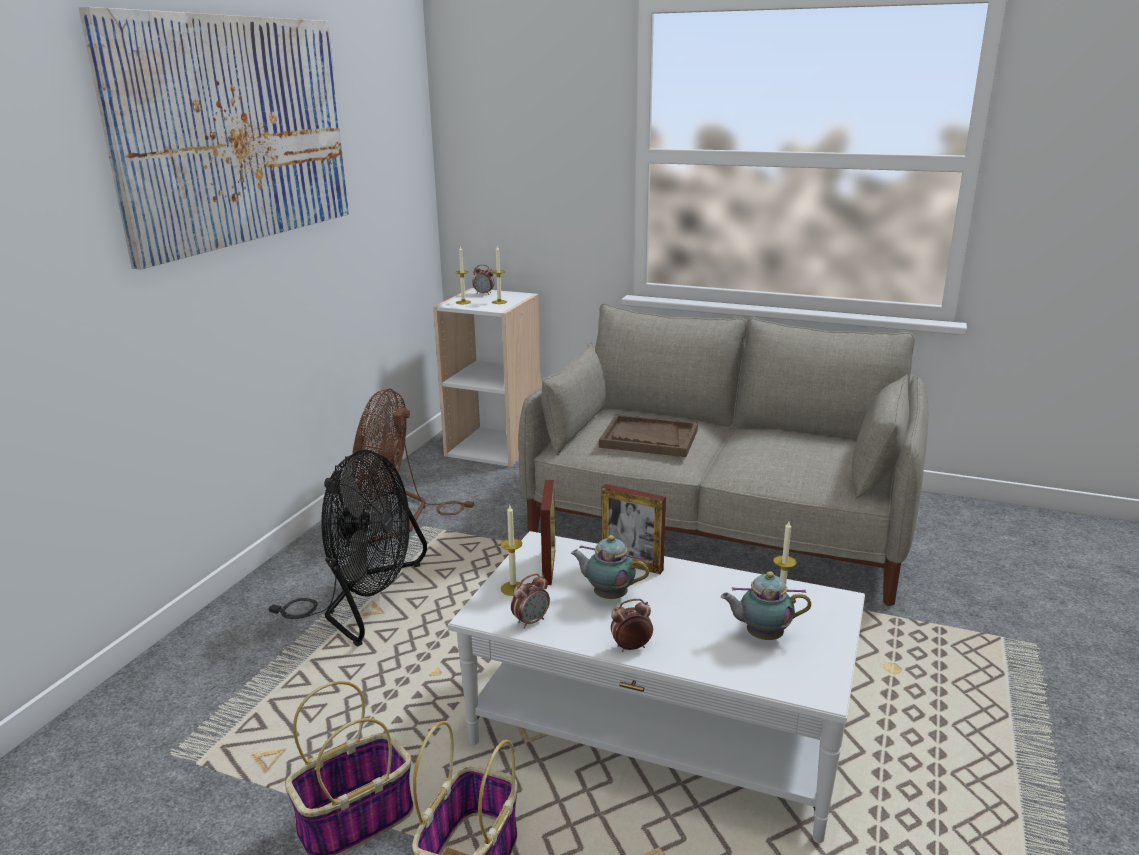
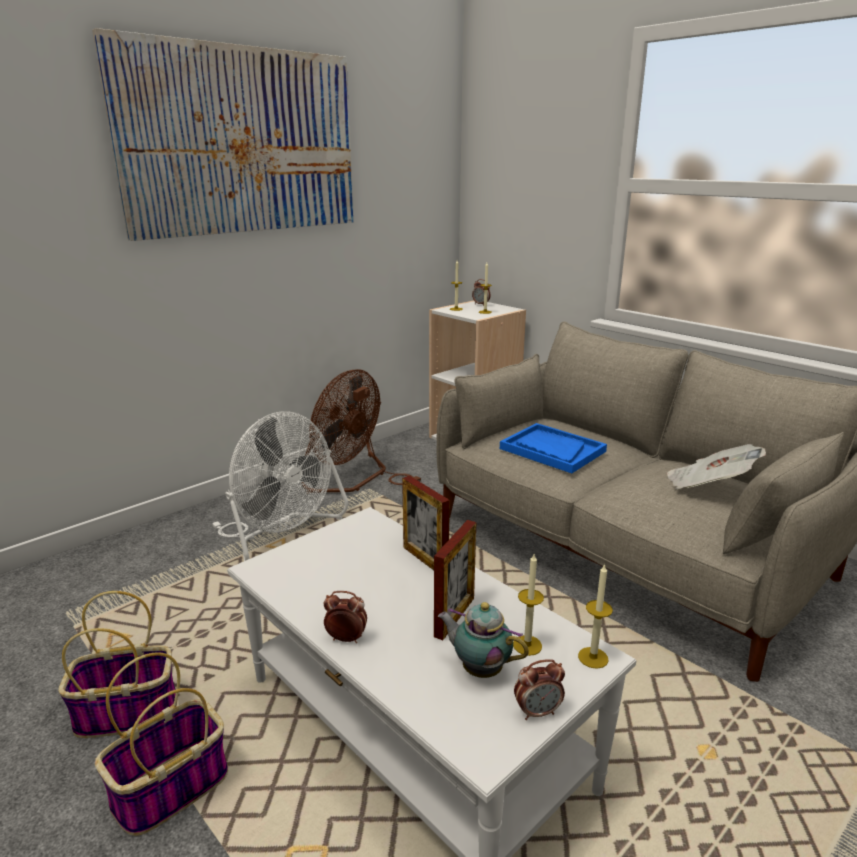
camera: 25 degrees right, 0 degrees up
black fan [268,450,427,647] -> white fan [212,411,348,561]
candle [500,505,523,596] -> candle moved to [578,564,613,669]
alarm clock [511,573,550,629] -> alarm clock moved to [514,659,565,720]
picture frame [540,480,555,585] -> picture frame moved to [434,520,476,640]
teapot [571,535,649,599] -> none
brown tray [599,415,698,457] -> blue tray [500,423,607,473]
none -> newspaper [667,444,766,490]

